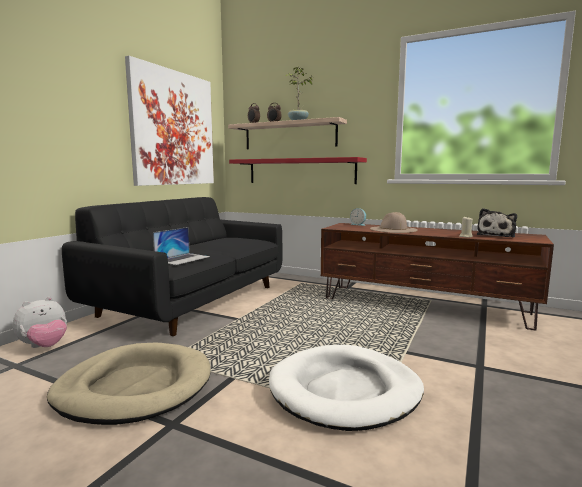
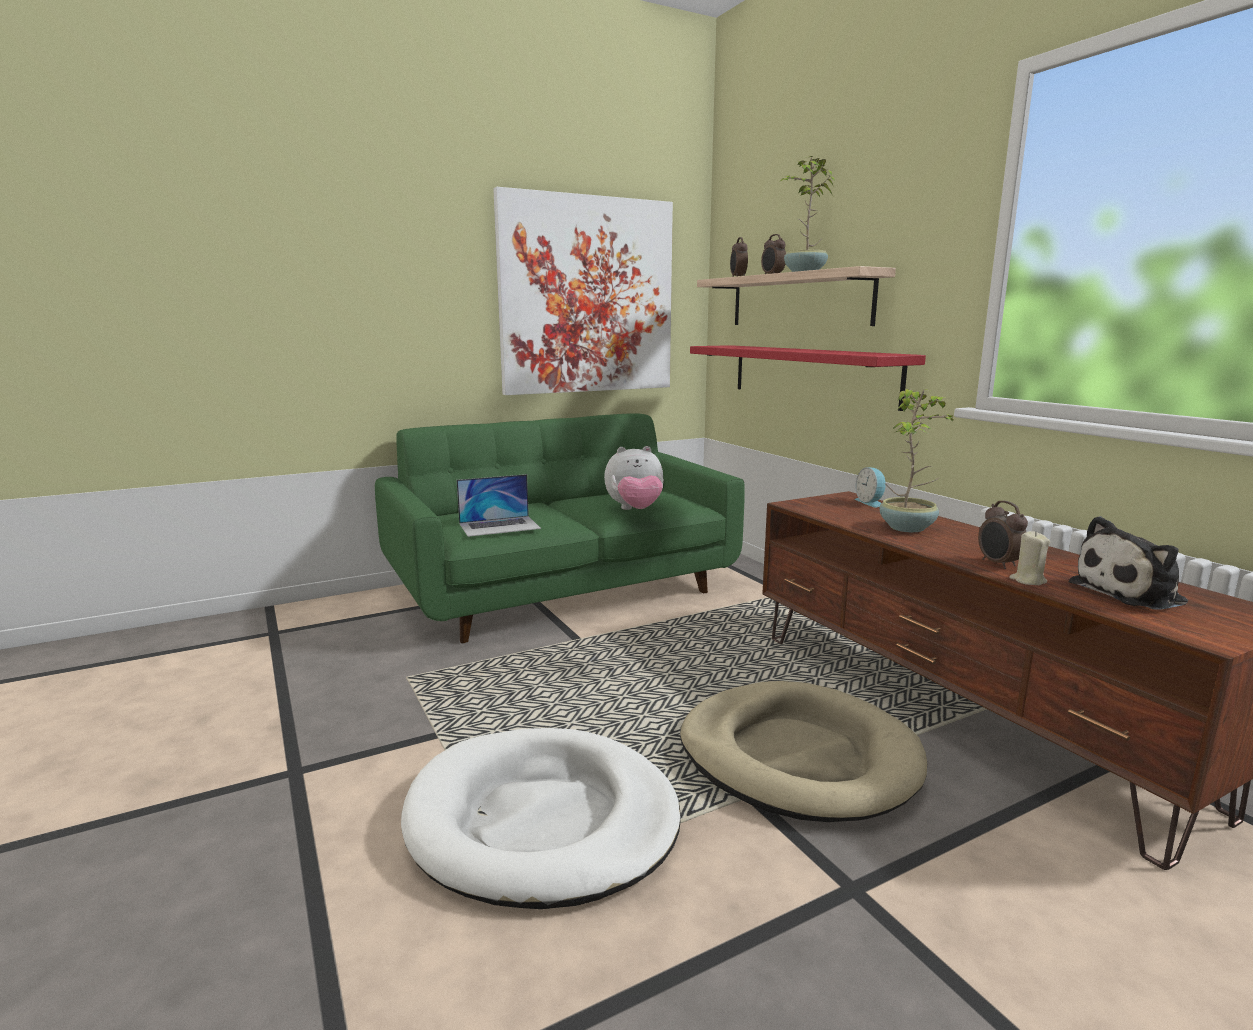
camera: 35 degrees right, 5 degrees up
plush toy [13,297,67,348] -> plush toy moved to [604,446,664,510]
beige dog bed [47,343,211,425] -> beige dog bed moved to [680,681,927,822]
black sofa [62,197,282,336] -> green sofa [375,413,745,643]
beige hat [370,212,418,233] -> potted plant [880,389,955,532]
none -> alarm clock [978,501,1028,569]

